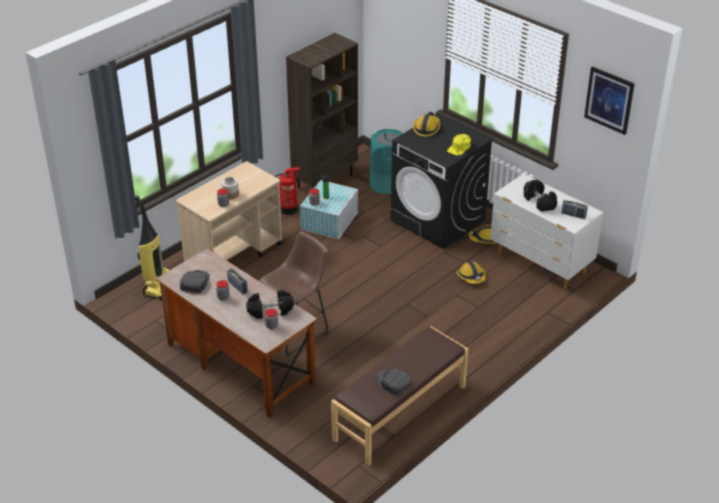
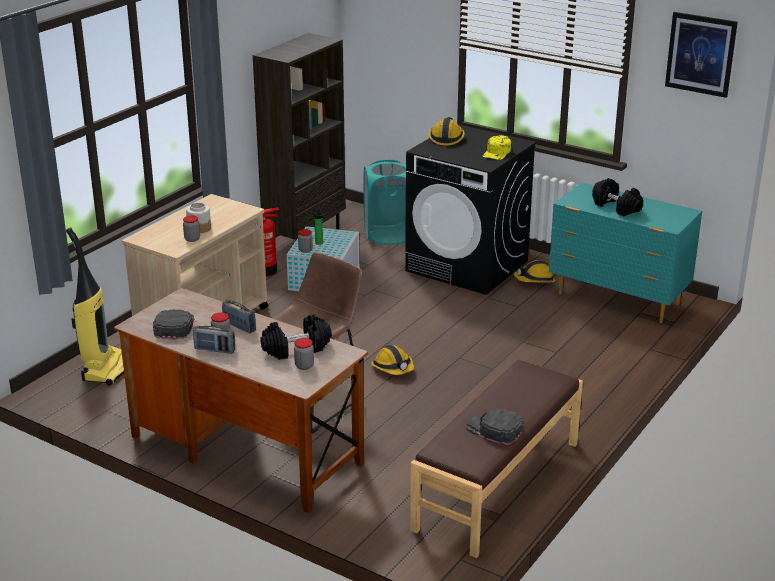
camera: 10 degrees left, 10 degrees down
hard hat [457,261,486,284] -> hard hat moved to [371,345,414,375]
white dresser [490,174,603,290] -> turquoise dresser [549,182,702,323]
radio [561,200,588,219] -> radio moved to [193,325,235,354]

